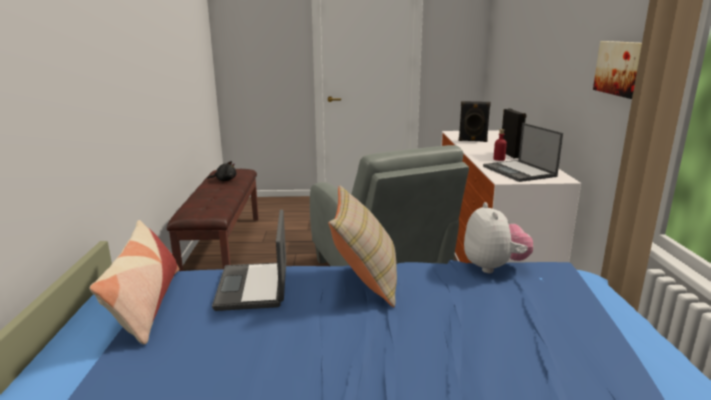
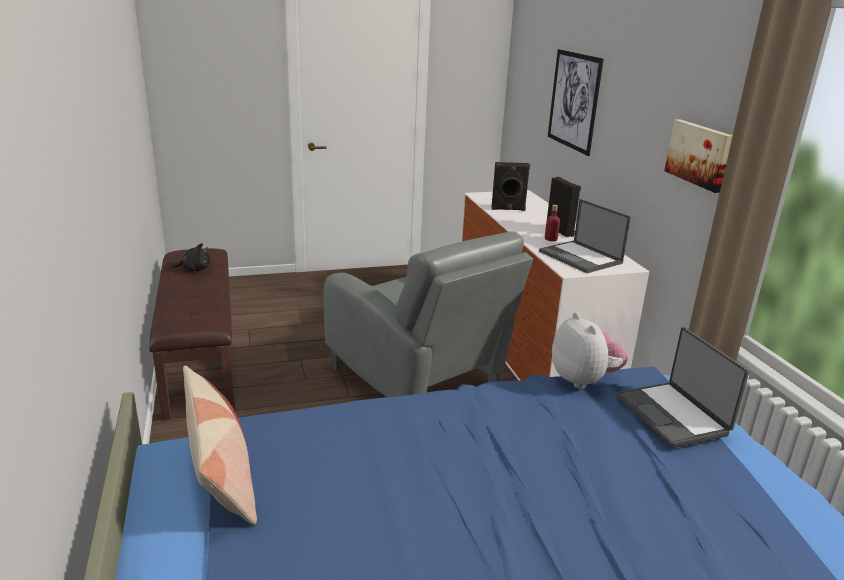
camera: 15 degrees left, 5 degrees up
laptop [212,209,286,311] -> laptop moved to [616,327,749,448]
beige pillow [329,186,397,307] -> none
none -> picture [548,49,604,156]

